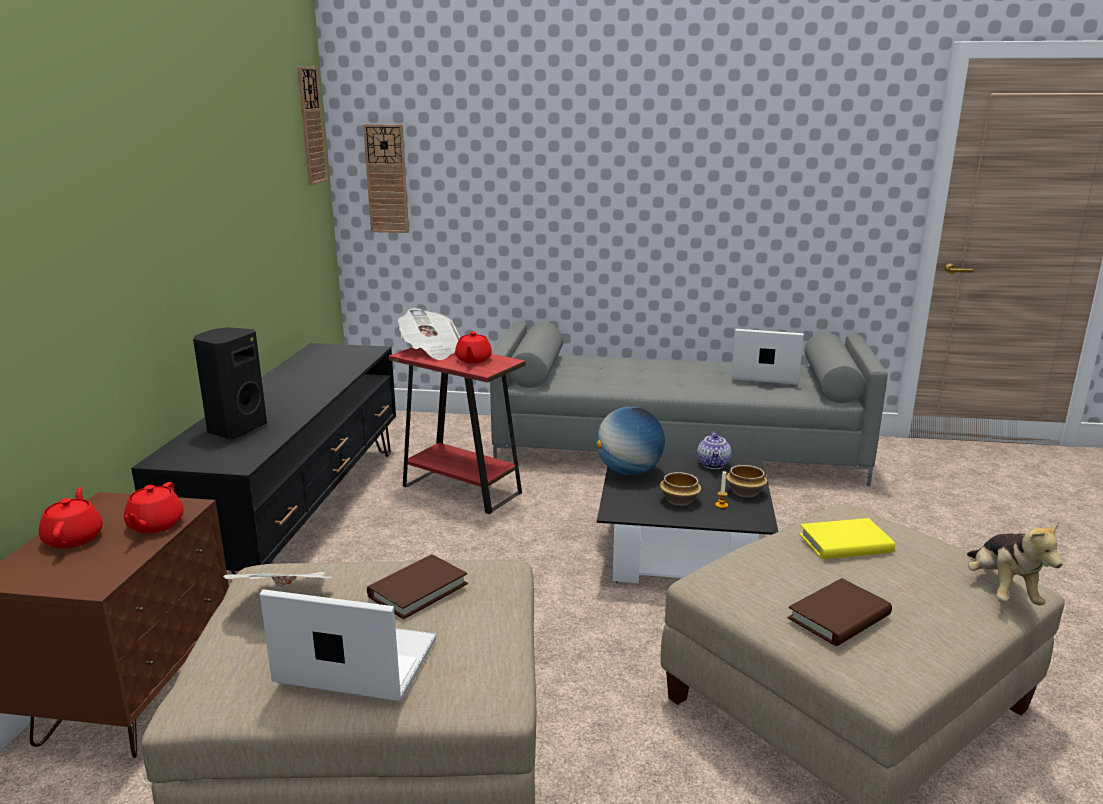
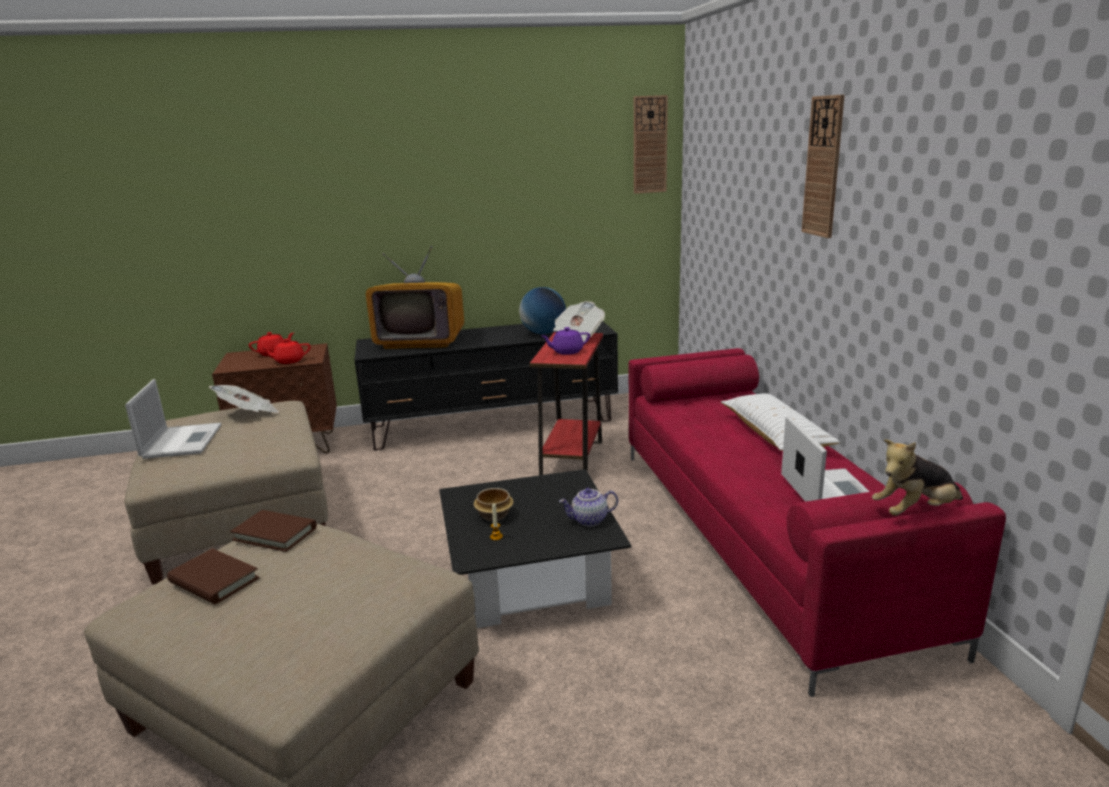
camera: 70 degrees right, 0 degrees up
black speaker [193,327,267,439] -> television [366,246,464,349]
wall clock [363,124,409,233] -> wall clock moved to [802,95,845,238]
brown book [367,554,468,619] -> brown book moved to [230,510,317,552]
red teapot [455,332,492,363] -> purple teapot [542,327,590,355]
grey sofa [490,321,888,487] -> red sofa [629,348,1006,697]
globe [596,406,665,475] -> globe moved to [519,287,566,334]
bowl [726,465,767,497] -> none
yellow book [799,518,895,559] -> none
plush toy [967,522,1063,606] -> plush toy moved to [872,439,963,516]
none -> white pillow [721,393,840,451]

